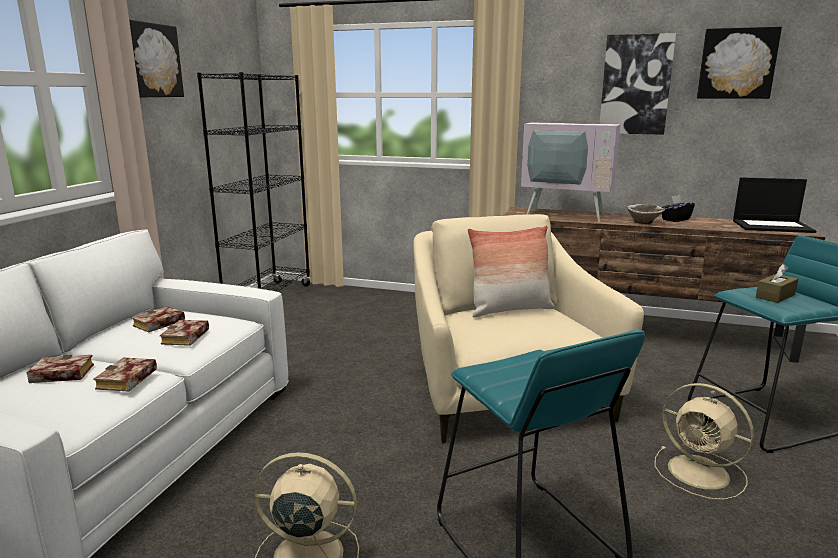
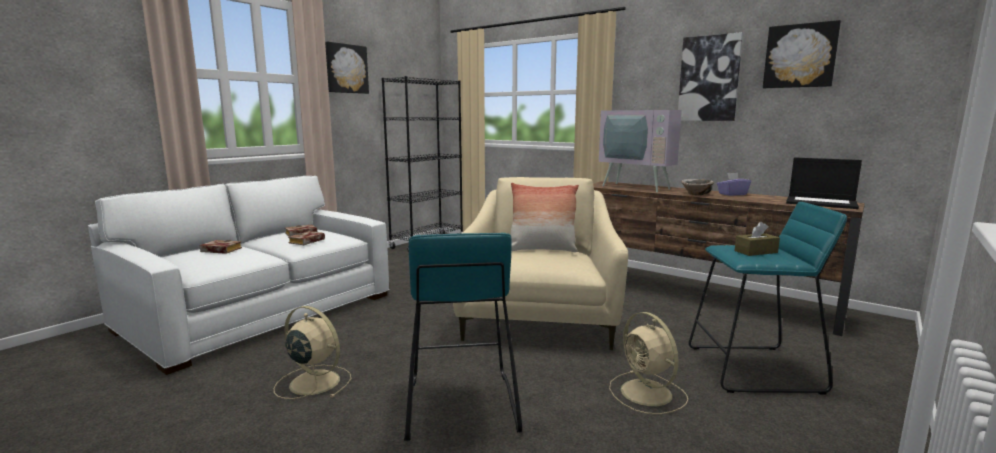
camera: 20 degrees right, 5 degrees down
book [93,357,157,392] -> none
black tissue box [662,195,695,222] -> purple tissue box [717,173,751,196]

